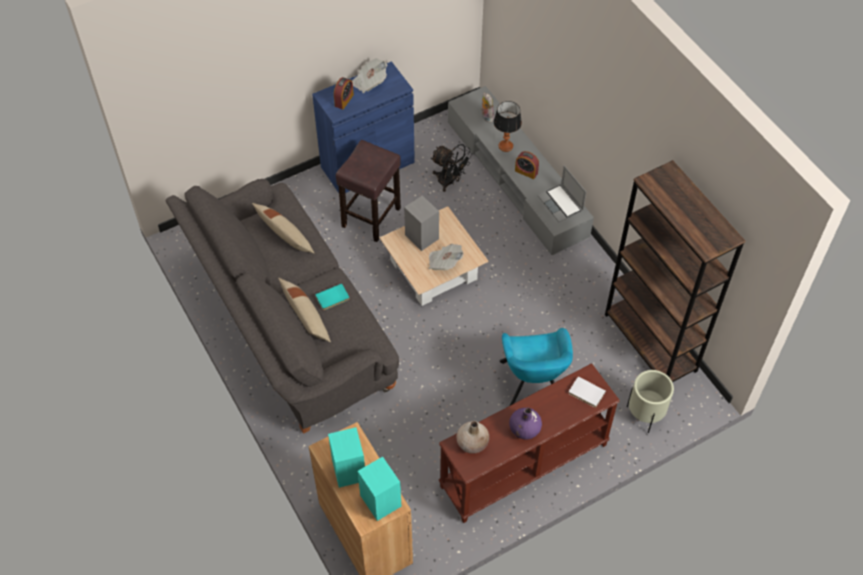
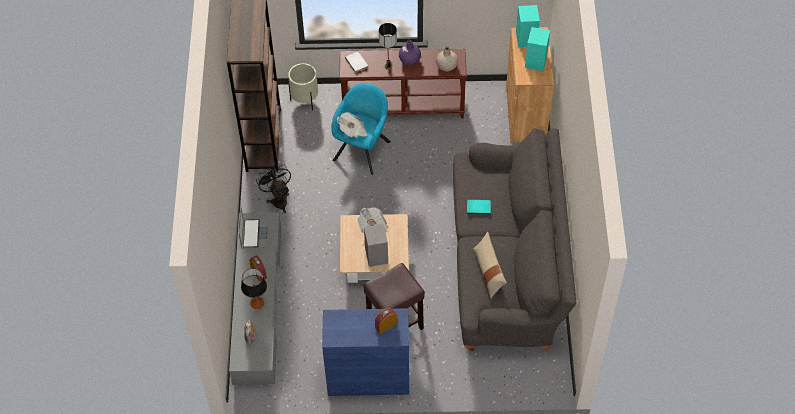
camera: 150 degrees left, 0 degrees up
beige pillow [279,278,331,342] -> none
newspaper [352,58,388,93] -> newspaper moved to [337,112,367,138]
black fan [431,144,472,192] -> black fan moved to [256,163,291,213]
none -> table lamp [379,23,397,70]

